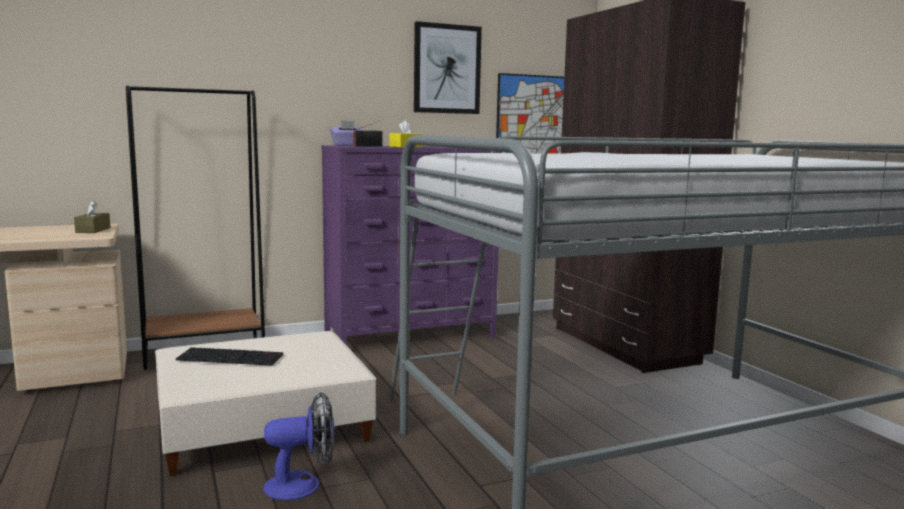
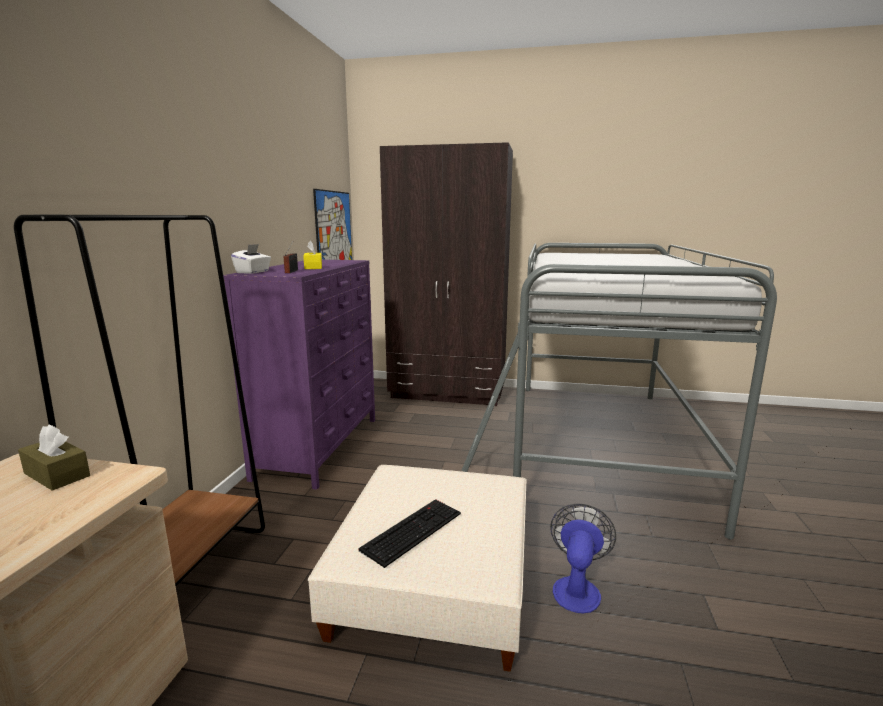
camera: 55 degrees left, 5 degrees up
purple tissue box [330,120,363,146] -> white tissue box [231,244,271,274]
picture [414,21,482,114] -> none

